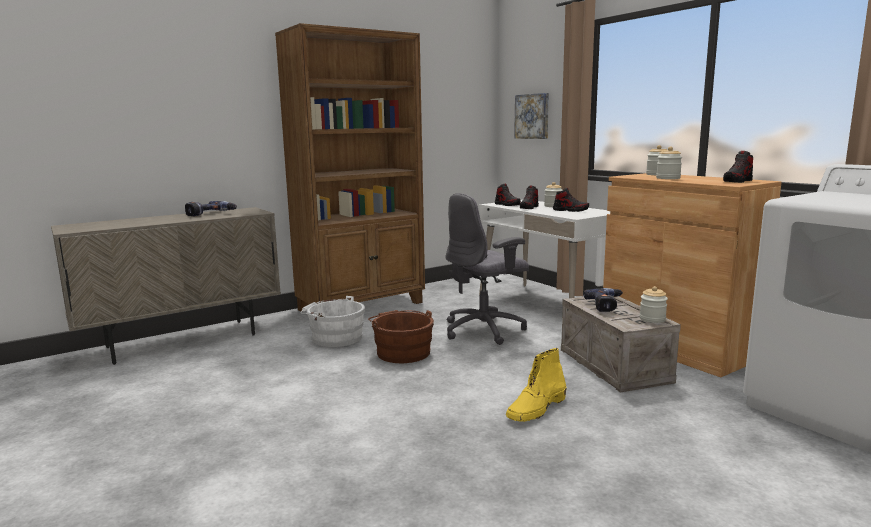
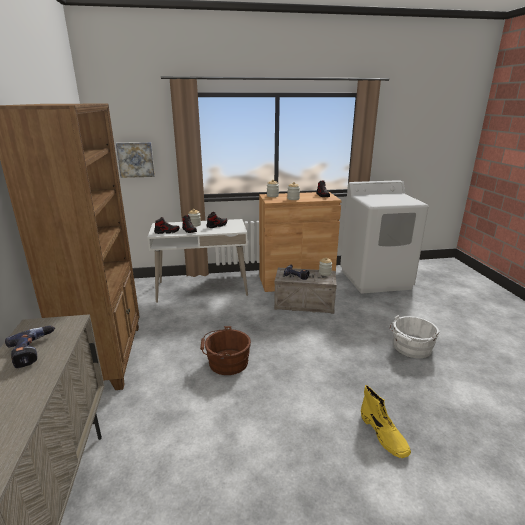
camera: 65 degrees left, 10 degrees up
white bucket [300,296,365,347] -> white bucket moved to [390,315,439,358]
grey office chair [446,193,529,345] -> none
yellow boot [506,348,567,422] -> yellow boot moved to [361,385,411,458]

